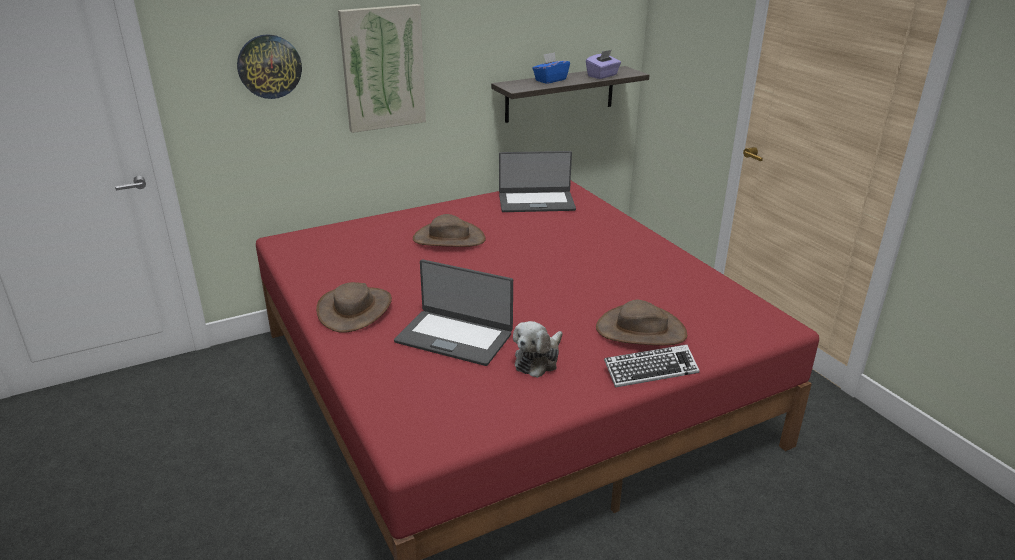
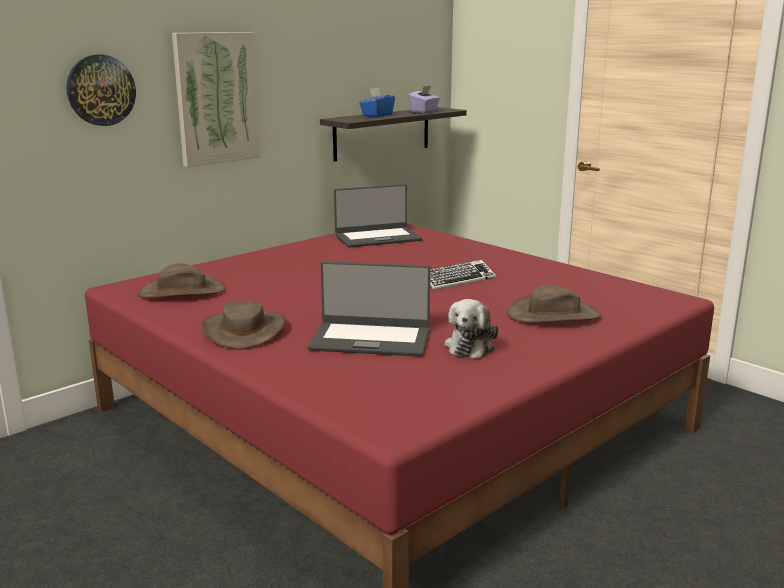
camera: 15 degrees left, 10 degrees down
brown hat [413,214,486,247] -> brown hat moved to [137,264,226,298]
keyboard [604,345,700,388] -> keyboard moved to [430,260,496,290]

